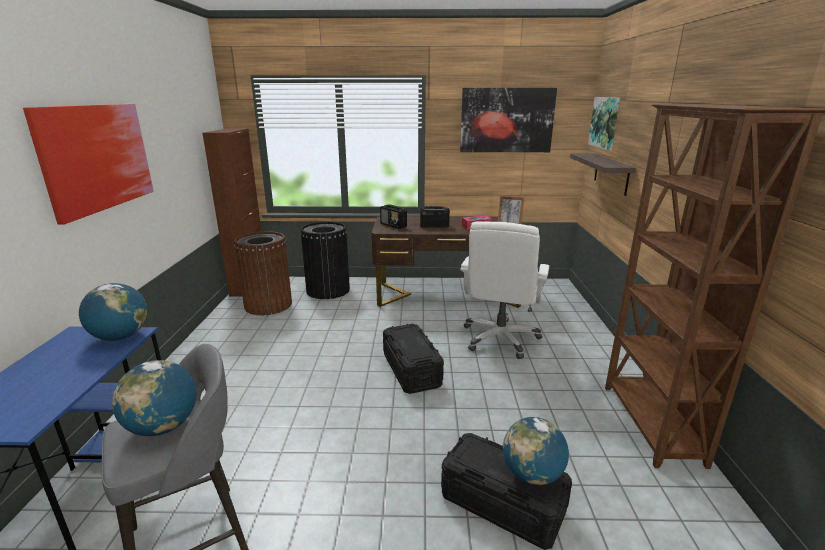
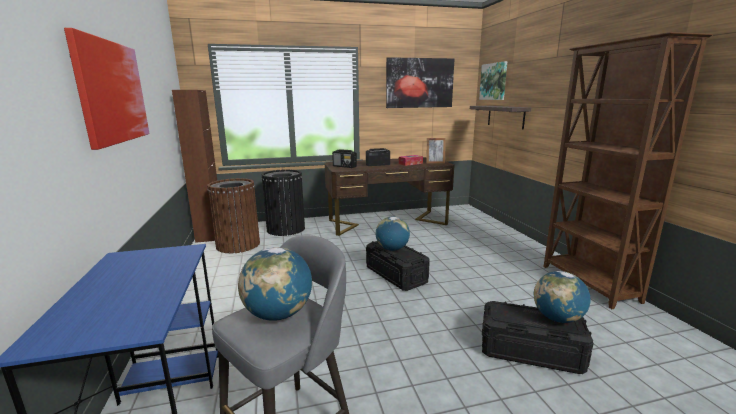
camera: 15 degrees left, 5 degrees down
globe [79,283,147,341] -> globe moved to [376,216,410,251]
white office chair [460,221,549,359] -> none

